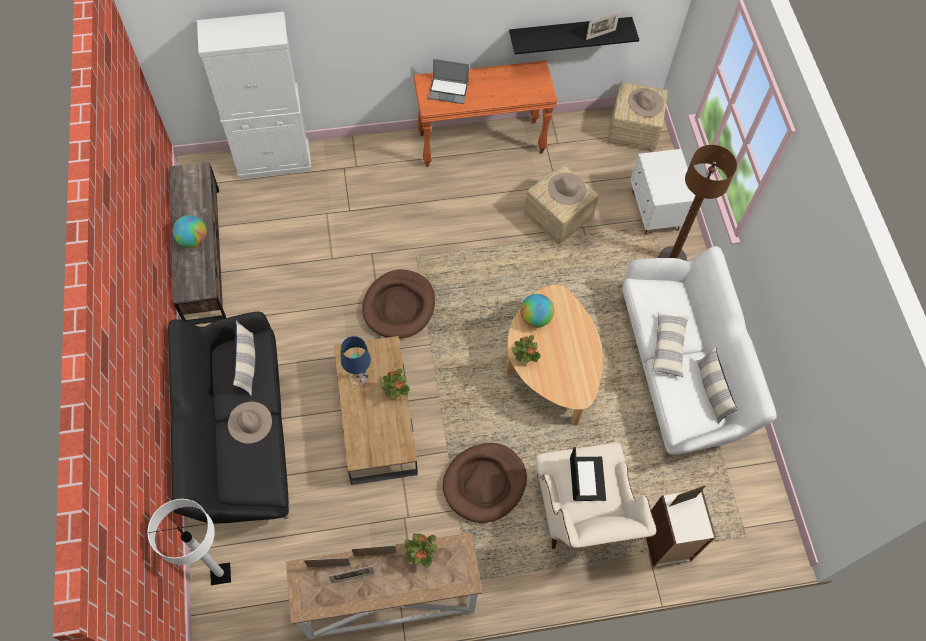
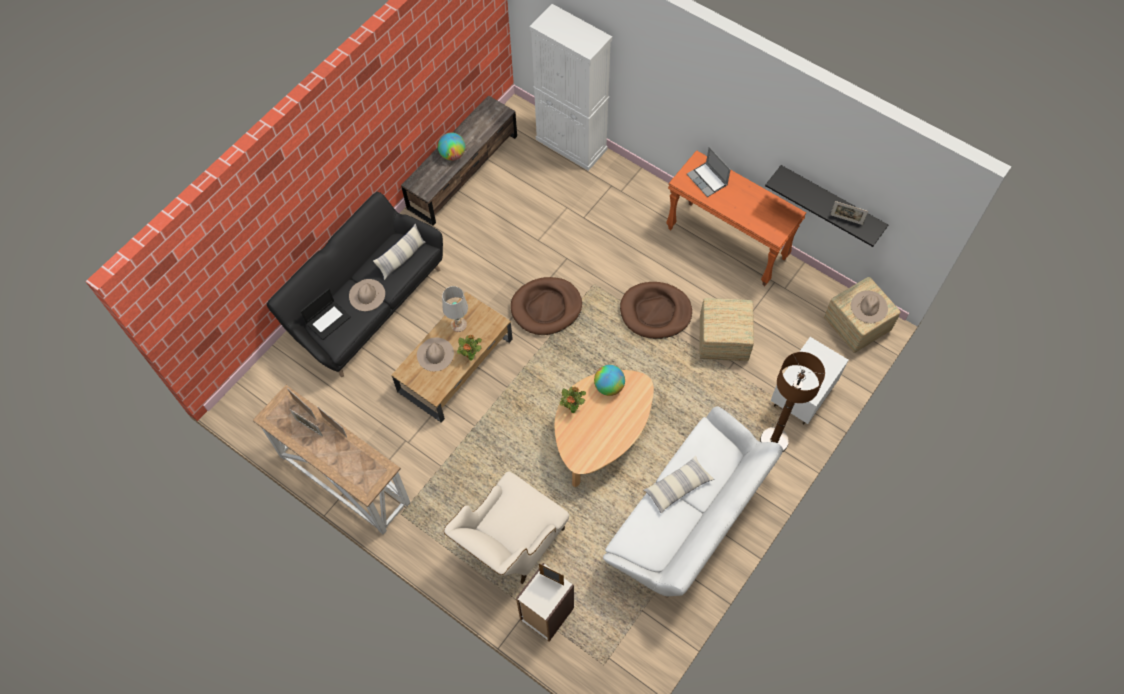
camera: 50 degrees right, 0 degrees up
white floor lamp [147,499,231,585] -> none
blue table lamp [341,336,371,386] -> white table lamp [442,286,468,332]
potted plant [404,533,437,568] -> none
brown dog bed [443,443,527,523] -> brown dog bed moved to [620,282,692,339]
beige hat [548,173,586,205] -> beige hat moved to [417,337,454,372]
laptop [570,447,606,501] -> laptop moved to [301,288,351,340]
pillow [697,346,738,424] -> none

